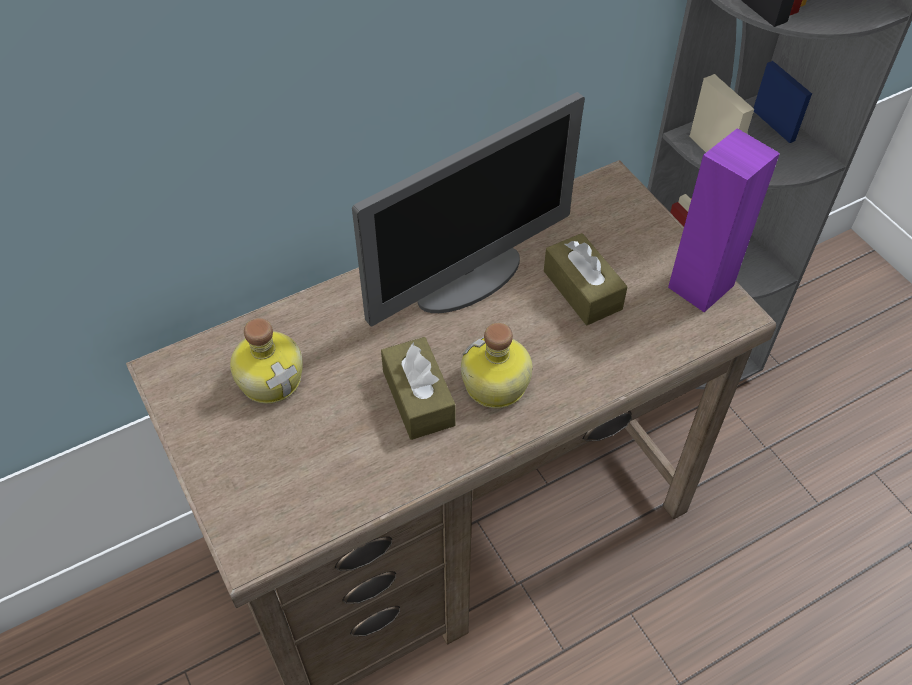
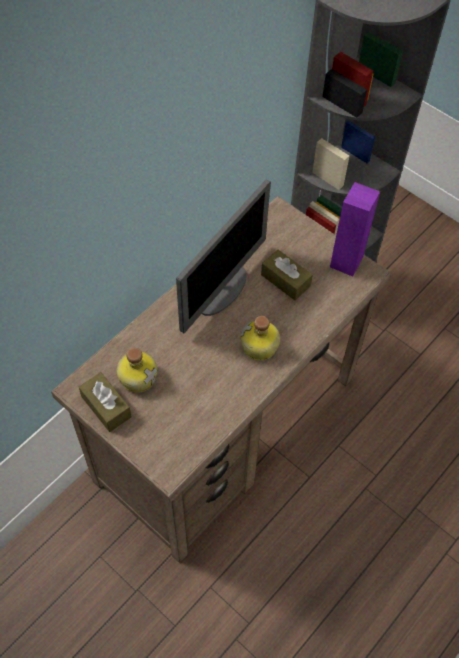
camera: 20 degrees left, 5 degrees up
brown tissue box [381,337,455,440] -> brown tissue box moved to [79,372,132,432]

